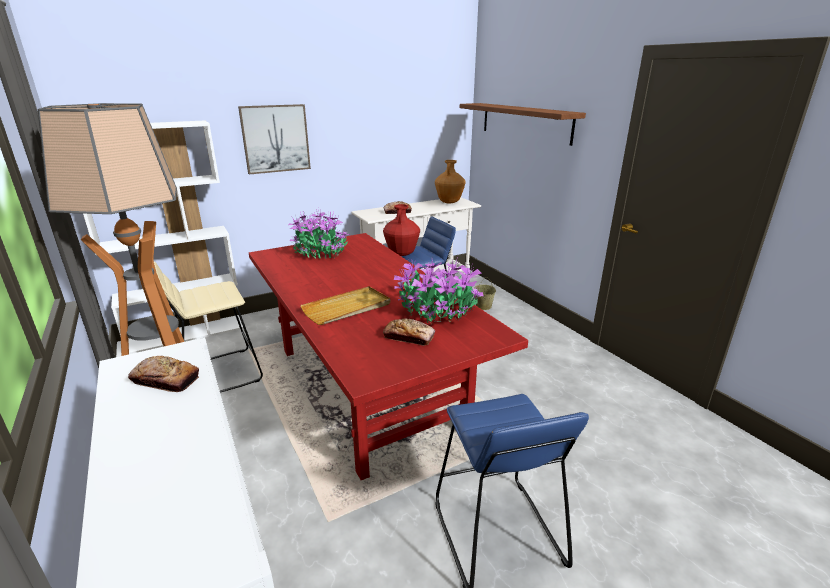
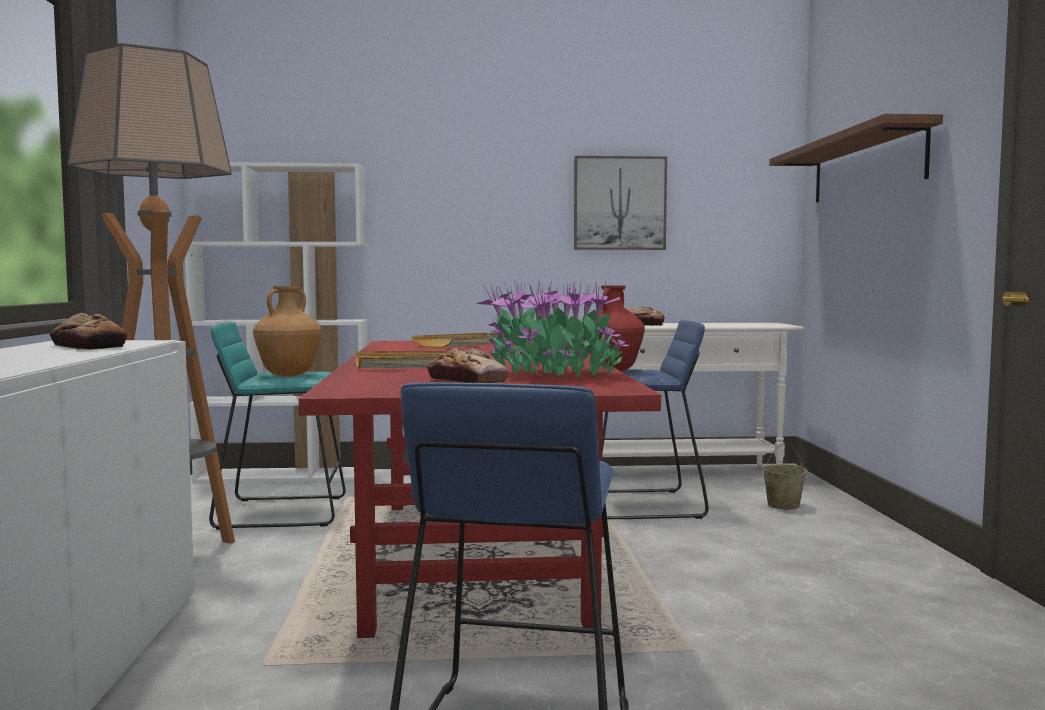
camera: 25 degrees right, 20 degrees down
beige stool [154,261,263,393] -> turquoise stool [209,322,346,530]
picture [238,104,311,174] -> picture moved to [574,156,667,250]
potted plant [288,209,349,259] -> beige tray [412,333,506,347]
brown vase [435,160,466,204] -> brown vase moved to [253,286,322,377]

